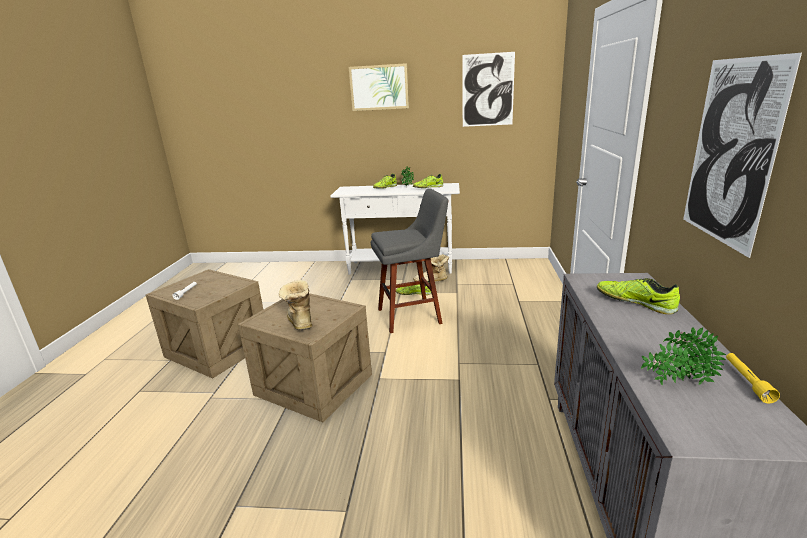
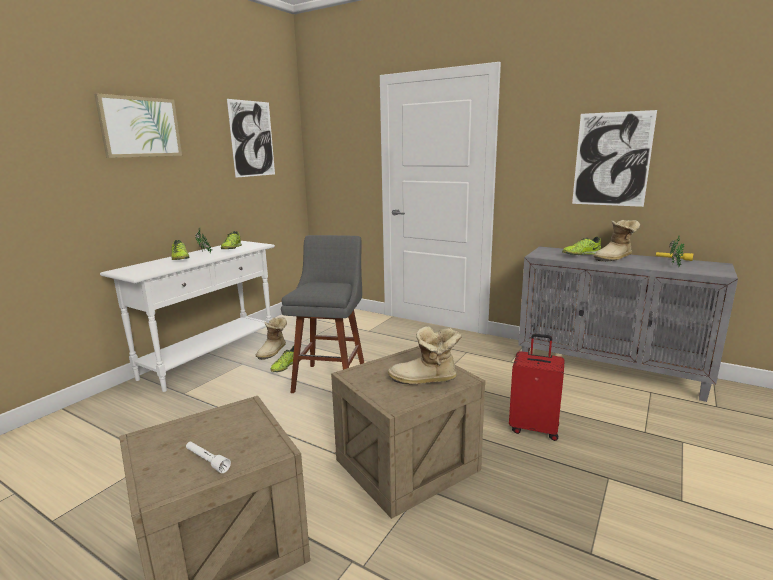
camera: 65 degrees left, 5 degrees down
none -> red suitcase [509,334,565,441]
none -> boot [594,220,640,262]

